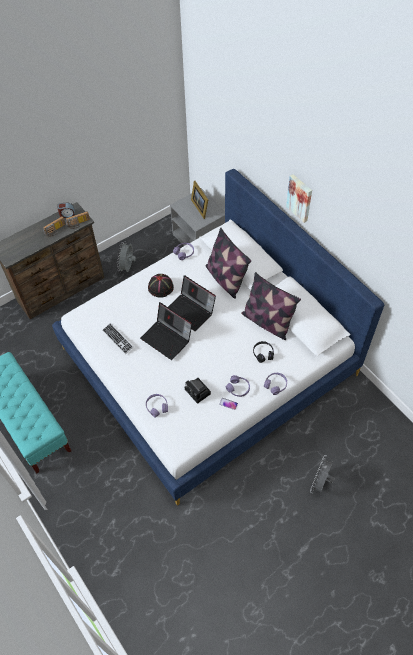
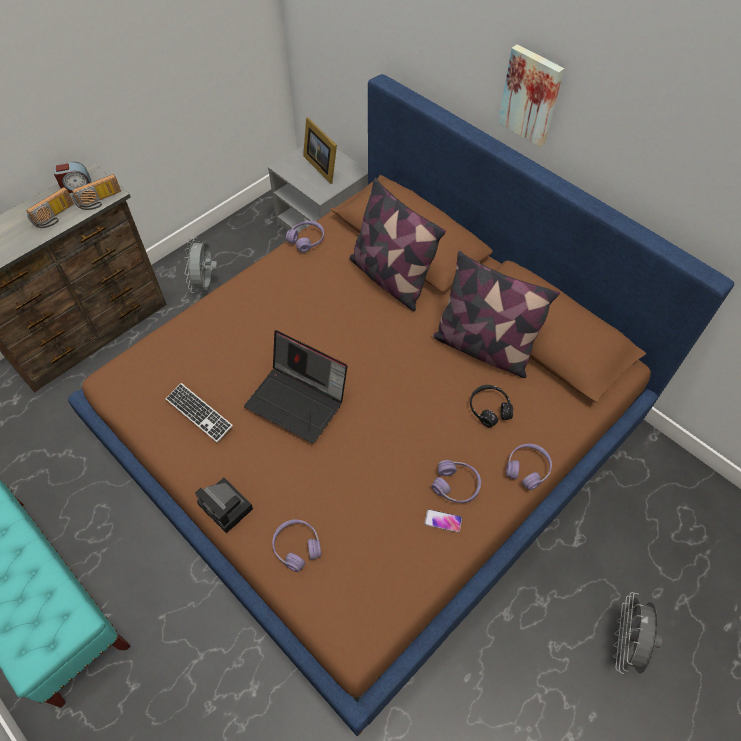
camera: 10 degrees left, 0 degrees up
white bed [52,169,384,505] -> brown bed [68,74,734,736]
black hat [148,274,174,298] -> none
laptop [168,275,216,331] -> none
camera [185,378,211,404] -> camera moved to [195,478,253,533]

